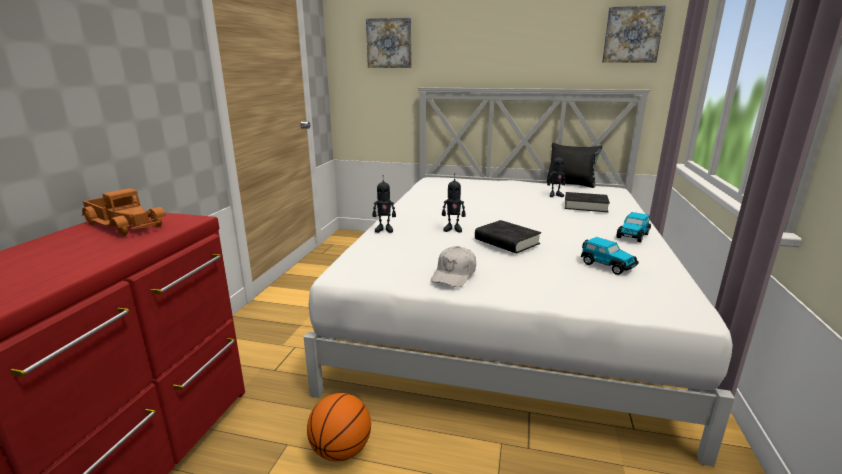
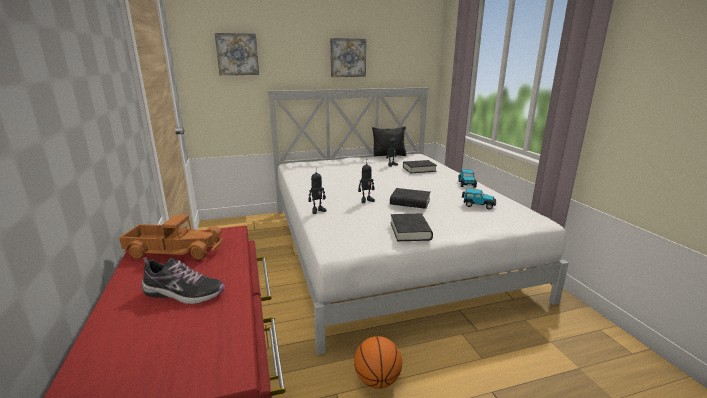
camera: 30 degrees left, 0 degrees up
white cap [431,246,476,287] -> black book [391,214,433,241]
picture [602,5,666,63] -> picture moved to [330,38,366,77]
none -> shoe [142,257,225,304]

